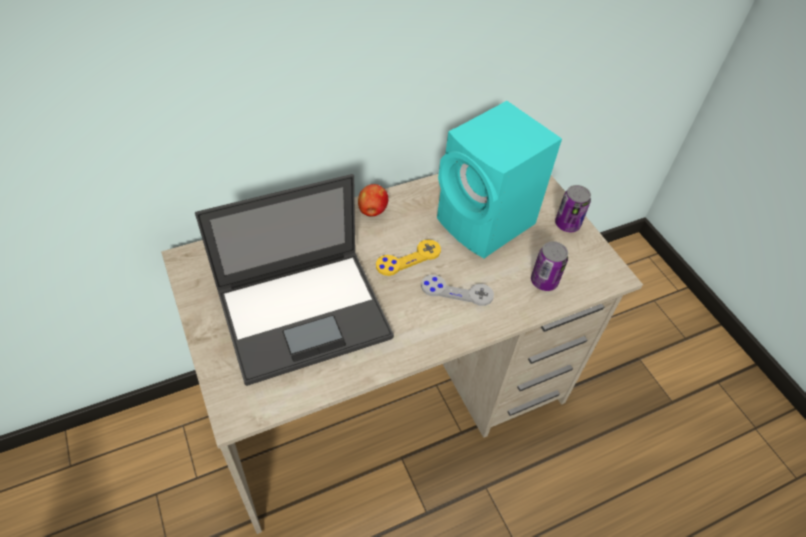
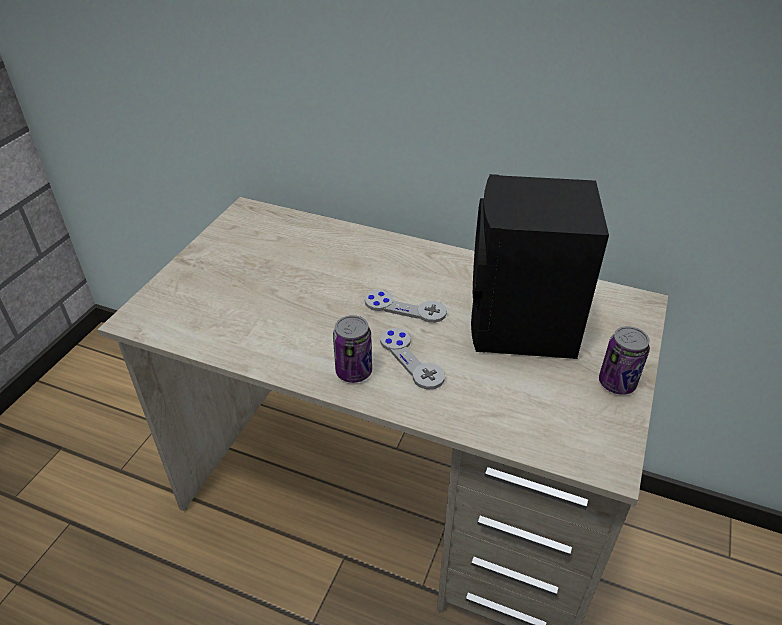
camera: 50 degrees right, 10 degrees down
laptop [195,174,394,386] -> none
apple [358,184,388,217] -> none
yellow game controller [376,239,441,276] -> grey game controller [365,290,447,323]
turquoise speaker [437,101,562,258] -> black speaker [471,174,609,359]
can [531,241,568,291] -> can moved to [333,315,372,383]

